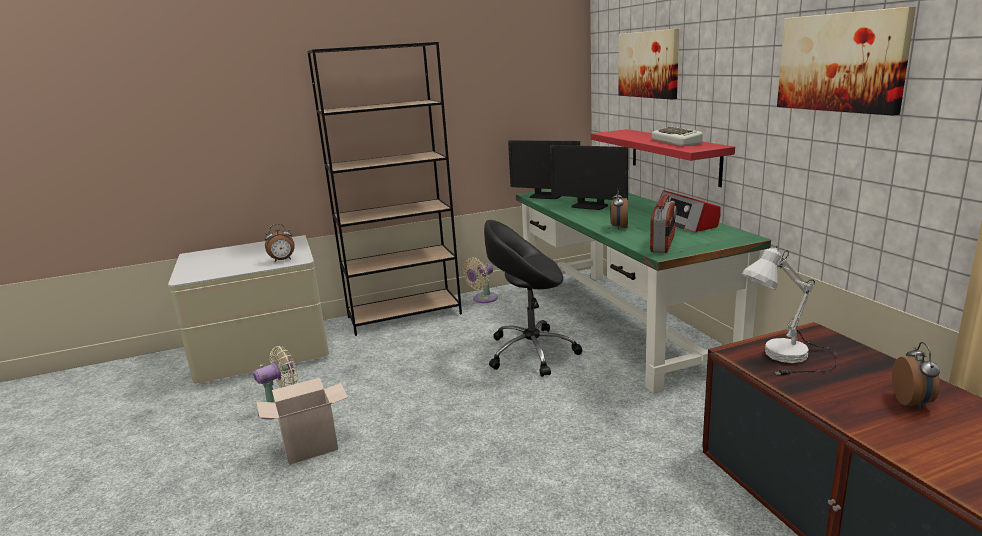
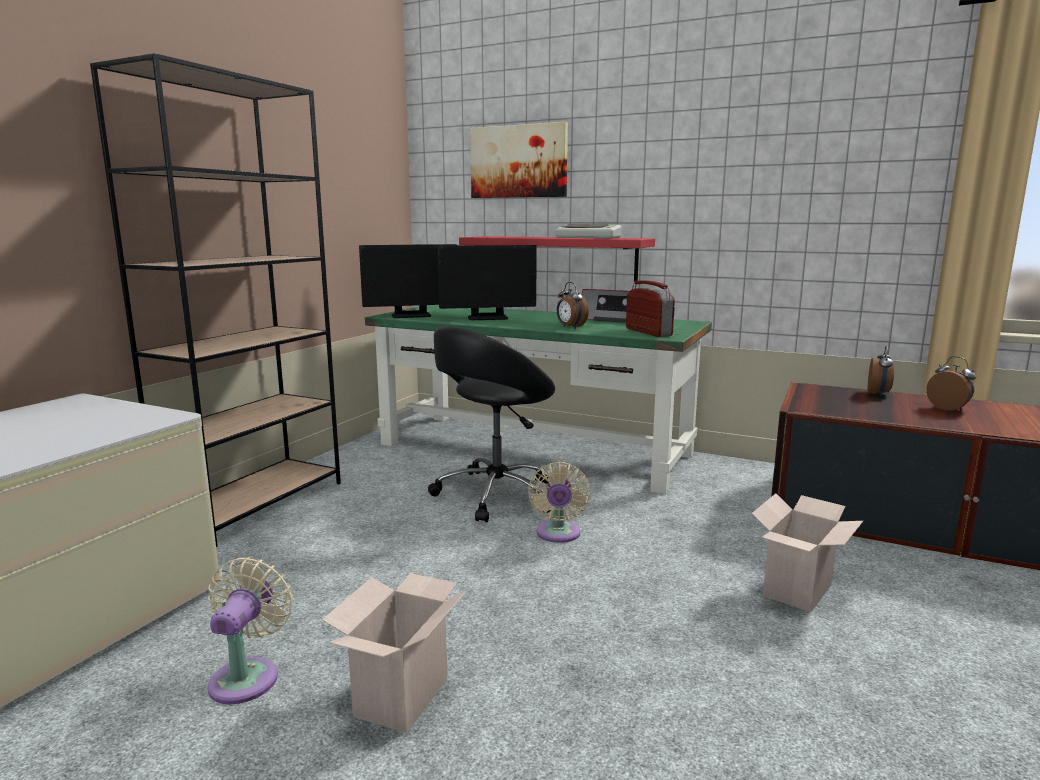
camera: 45 degrees left, 5 degrees down
alarm clock [265,224,295,262] -> alarm clock moved to [868,346,894,396]
beige fan [462,258,498,303] -> beige fan moved to [528,462,591,543]
white table lamp [741,246,837,376] -> none
picture [777,6,916,116] -> none
none -> cardboard box [751,493,863,612]

